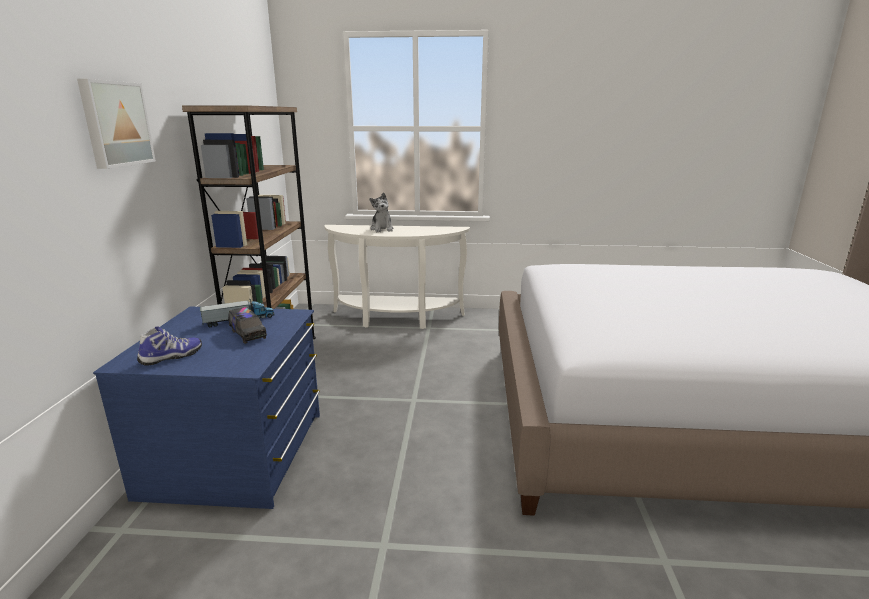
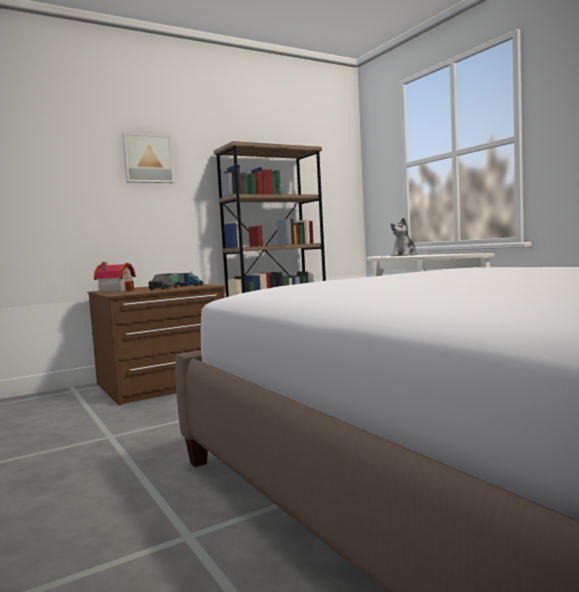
camera: 55 degrees right, 15 degrees down
blue dresser [93,307,320,509] -> brown dresser [87,284,226,406]
shoe [137,326,202,366] -> toy house [94,262,136,293]

